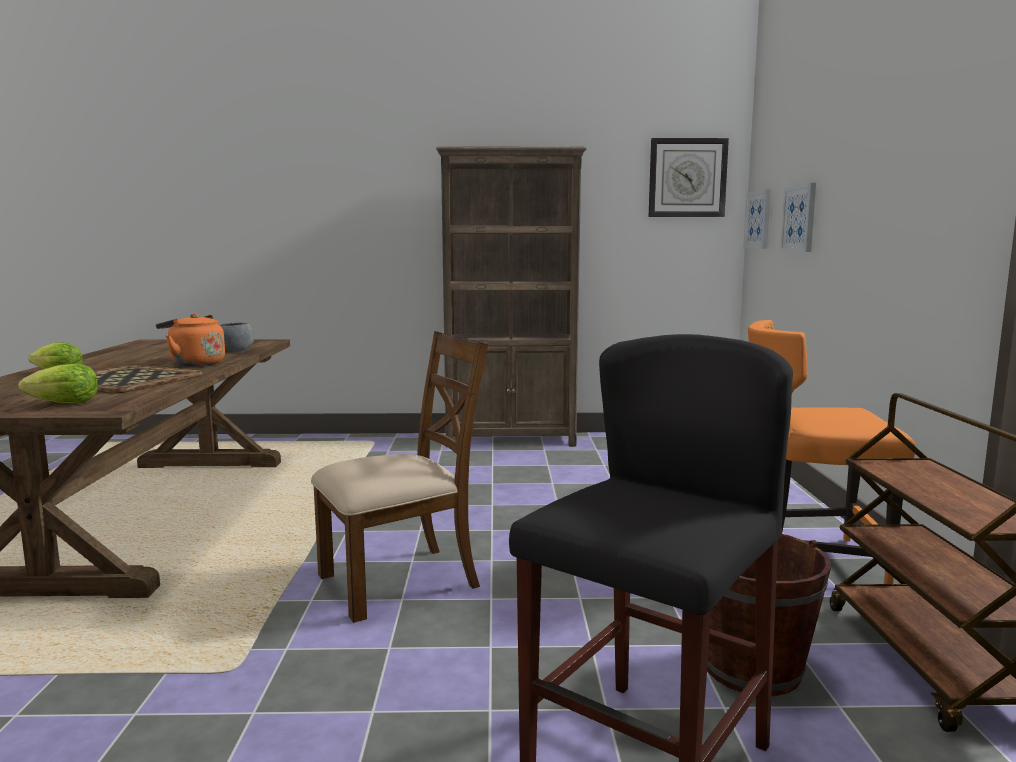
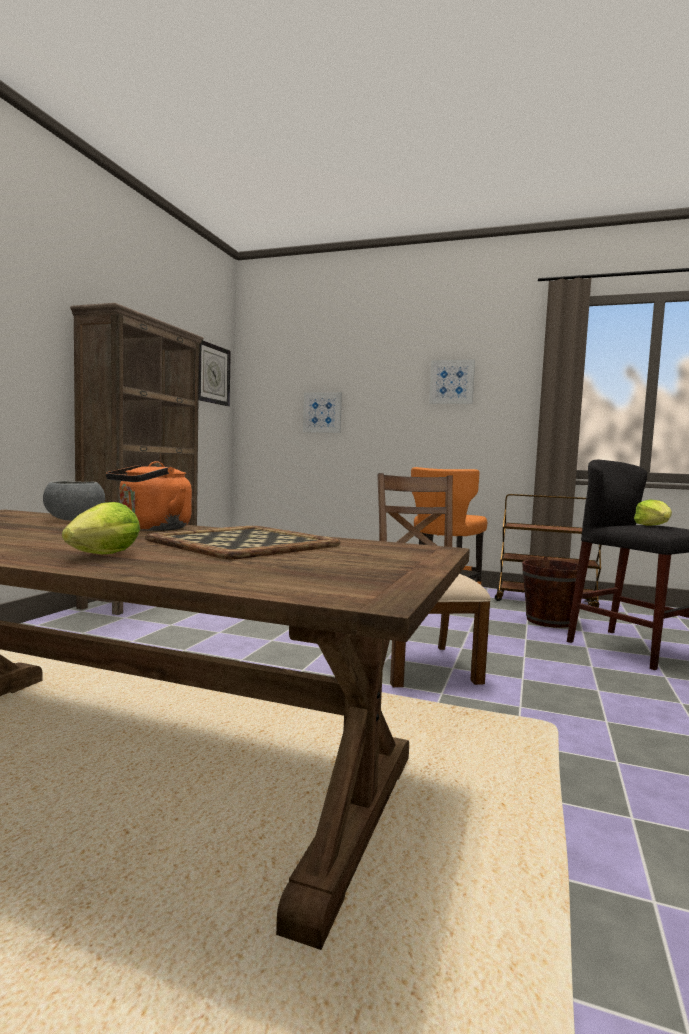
camera: 70 degrees left, 5 degrees down
lettuce [18,364,98,403] -> lettuce moved to [634,500,672,526]
picture [743,189,771,249] -> picture moved to [429,359,475,404]

